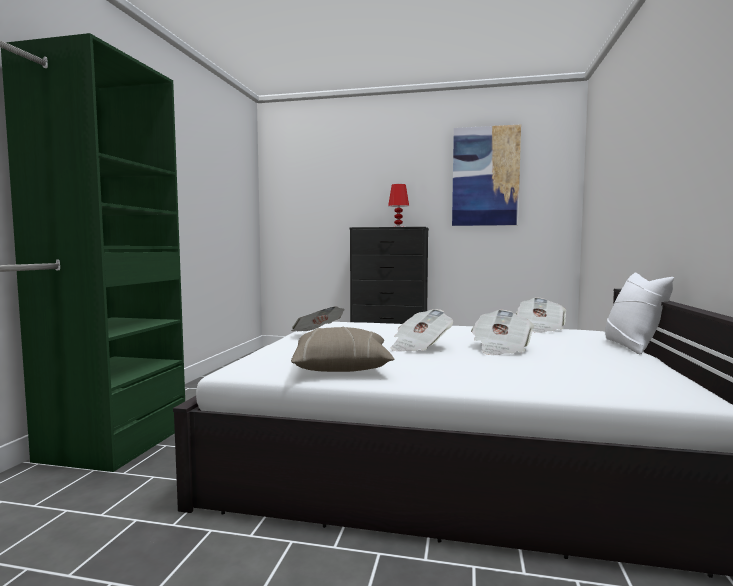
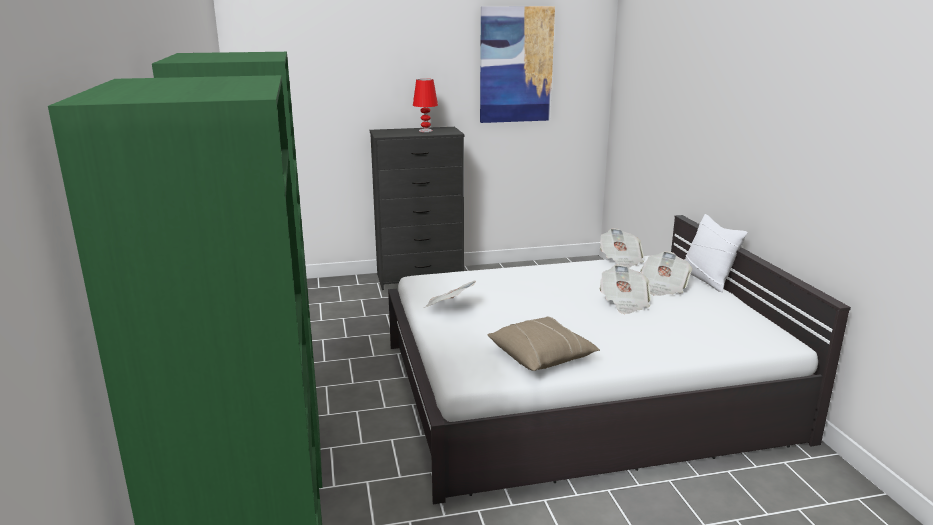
camera: 25 degrees left, 15 degrees up
newspaper [390,309,453,352] -> newspaper moved to [640,251,692,296]

